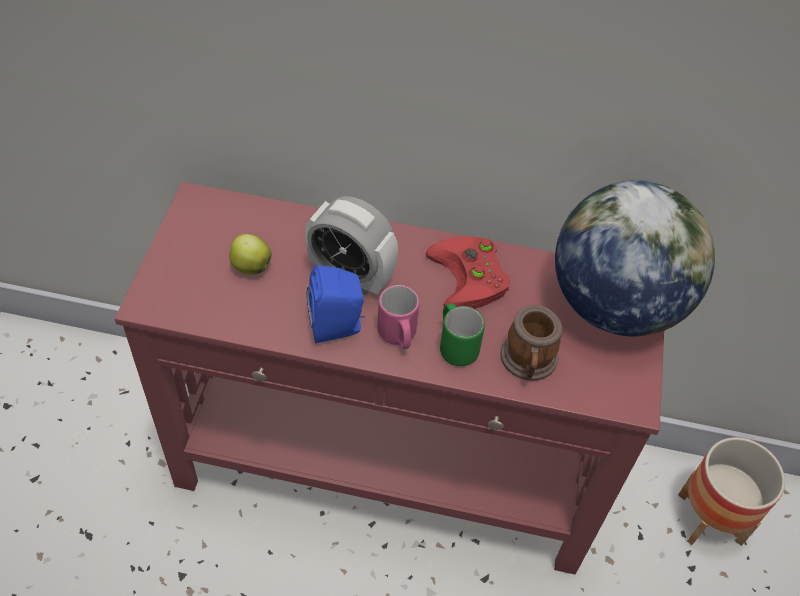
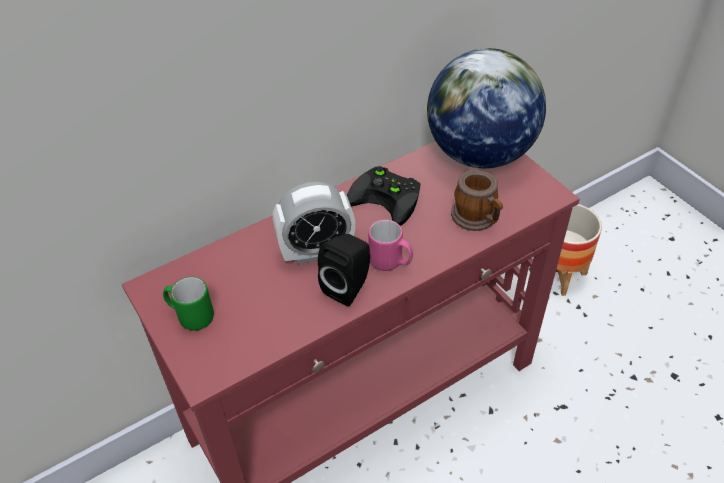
camera: 40 degrees left, 5 degrees down
apple [229,234,272,275] -> none
blue speaker [307,265,366,343] -> black speaker [318,234,370,306]
red game controller [425,236,510,309] -> black game controller [347,166,420,226]
green mug [440,303,485,366] -> green mug moved to [163,277,214,331]

